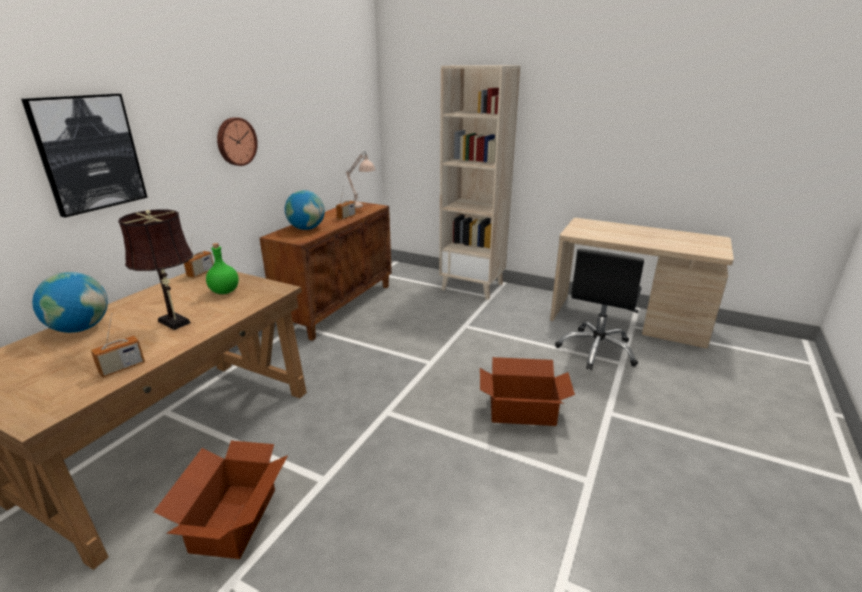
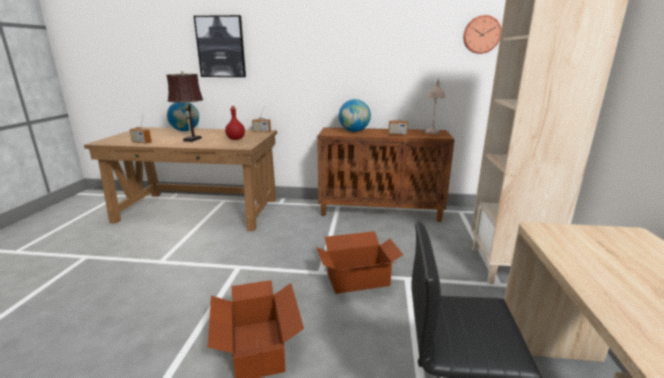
camera: 70 degrees right, 5 degrees down
cardboard box [154,441,288,559] -> cardboard box moved to [316,231,403,294]
green bottle [206,243,239,294] -> red bottle [225,106,245,140]
wall clock [217,117,258,166] -> wall clock moved to [463,15,501,54]

